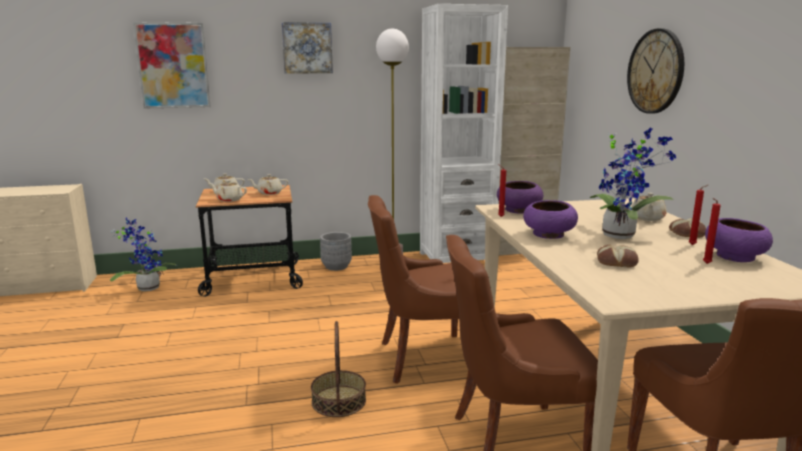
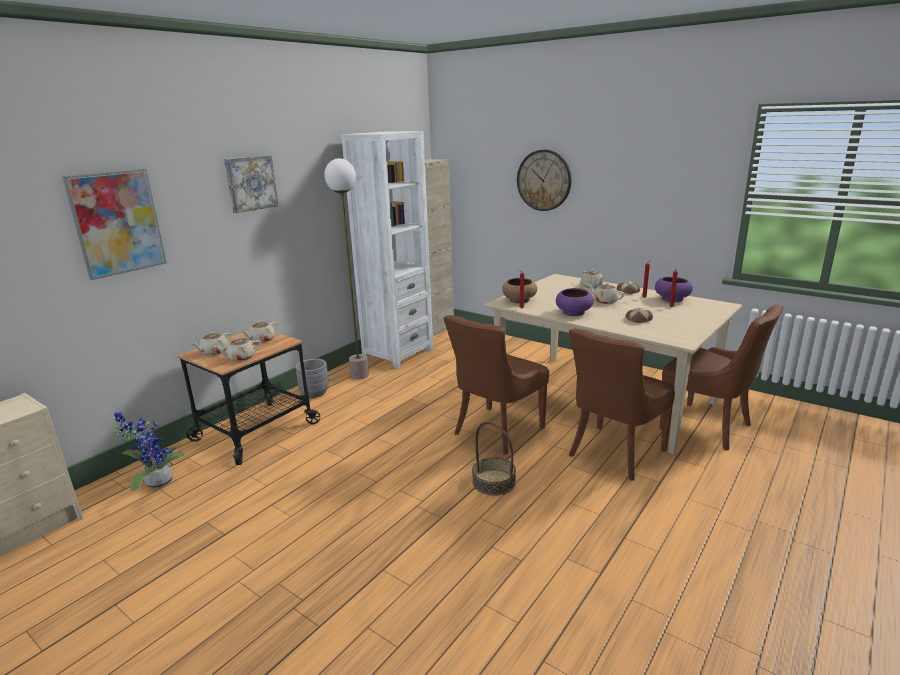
camera: 40 degrees left, 5 degrees up
purple bowl [497,181,543,213] -> brown bowl [502,278,537,304]
potted plant [590,128,676,239] -> beige teapot [588,283,624,304]

